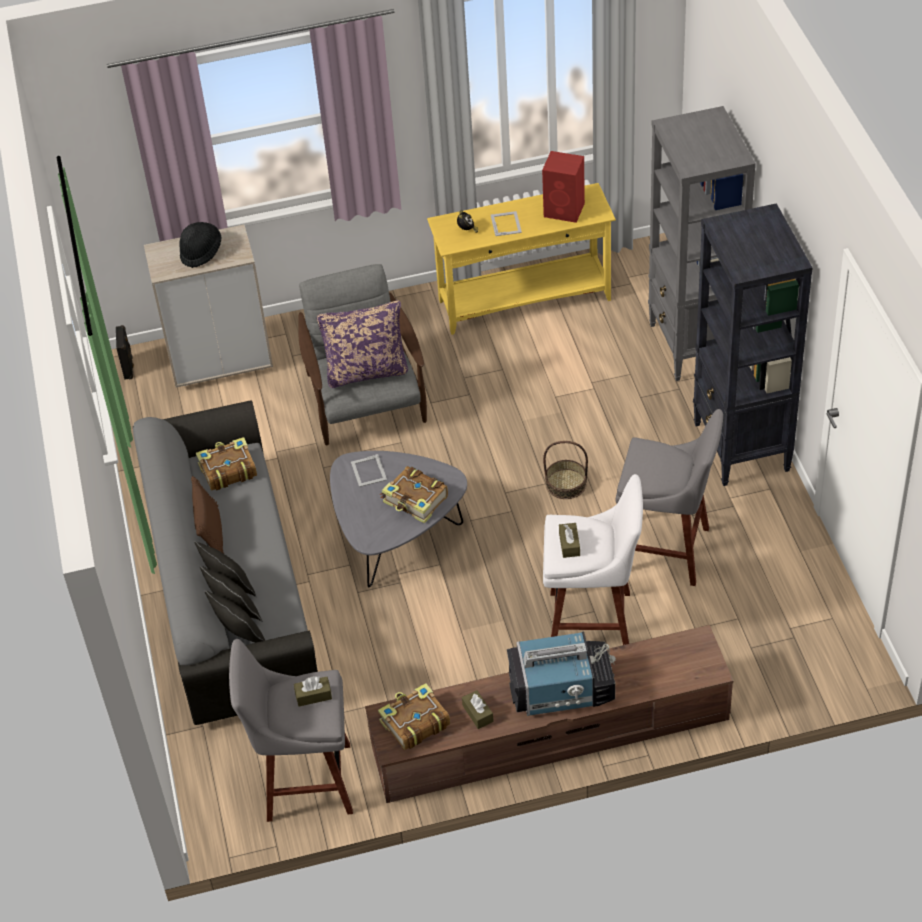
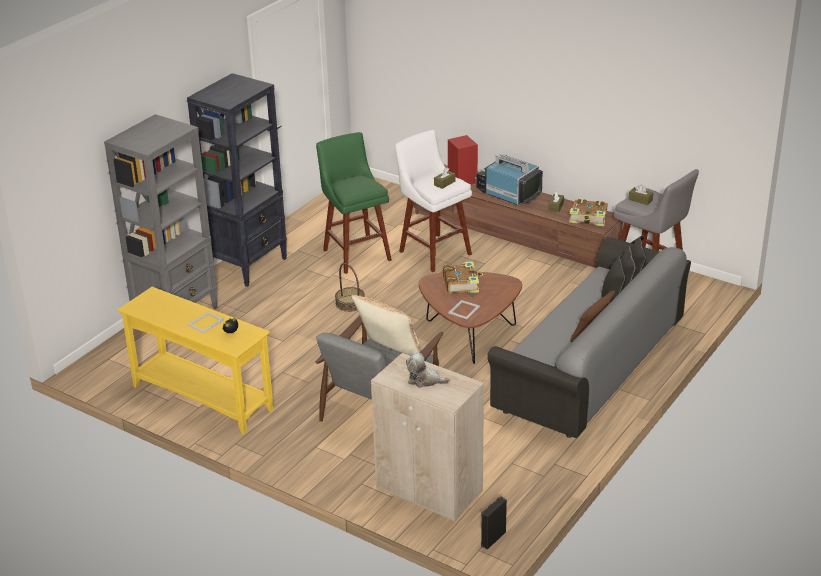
camera: 135 degrees left, 15 degrees down
black hat [179,222,222,268] -> plush toy [406,352,450,388]
book [196,437,257,491] -> none
purple pillow [317,300,408,388] -> beige pillow [351,295,421,356]
grey coffee table [330,451,467,587] -> brown coffee table [419,272,522,364]
red speaker [542,151,585,223] -> red speaker moved to [448,135,478,185]
grey stool [616,409,723,586] -> green stool [316,132,392,274]

